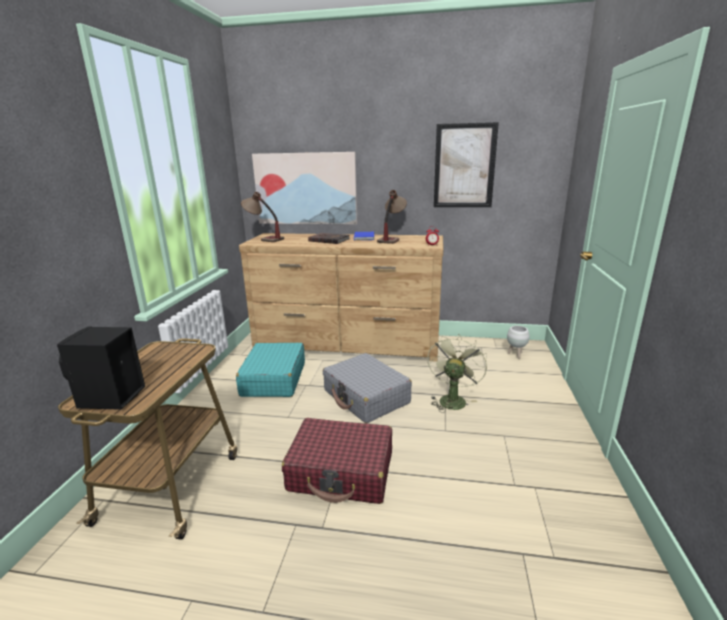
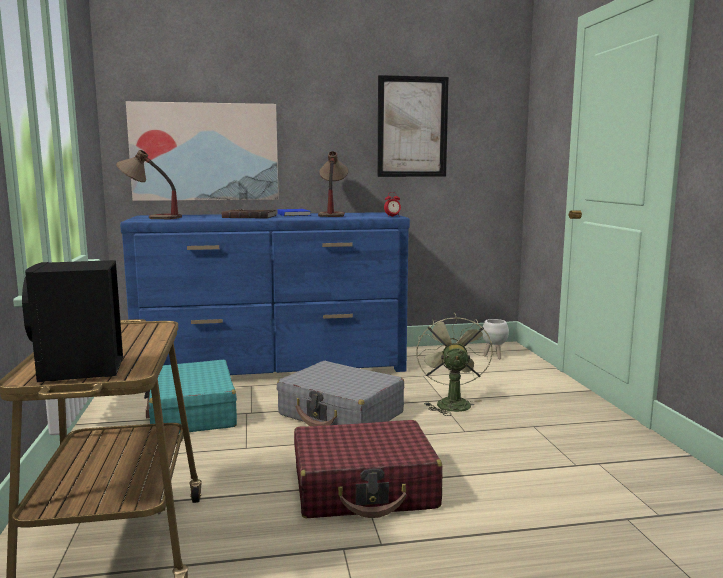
camera: 20 degrees left, 10 degrees down
brown dresser [239,233,444,362] -> blue dresser [120,212,410,375]

